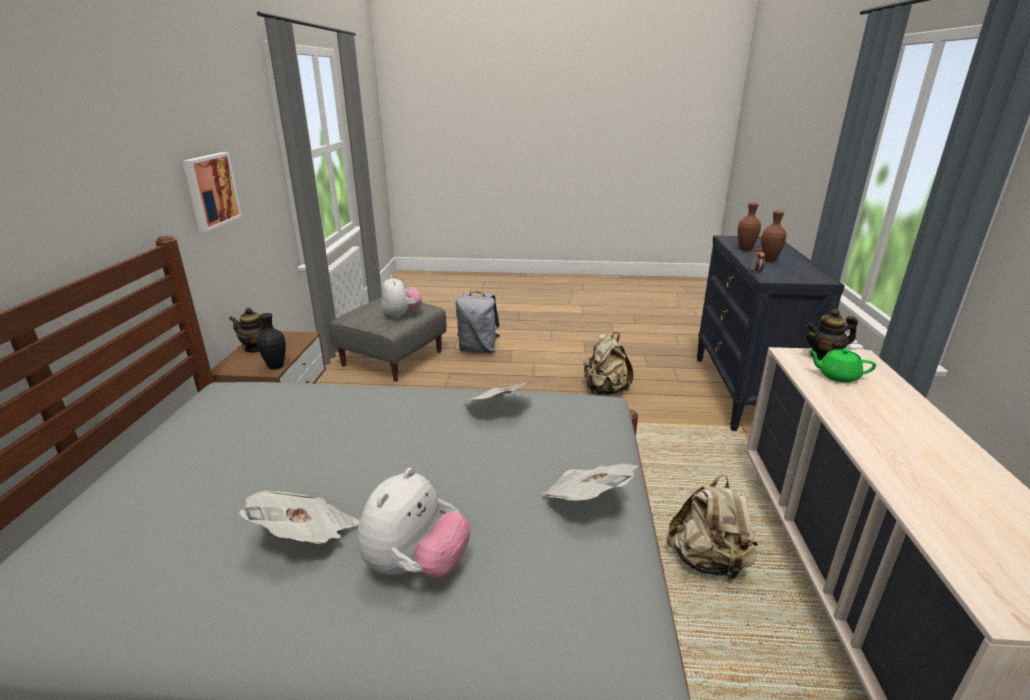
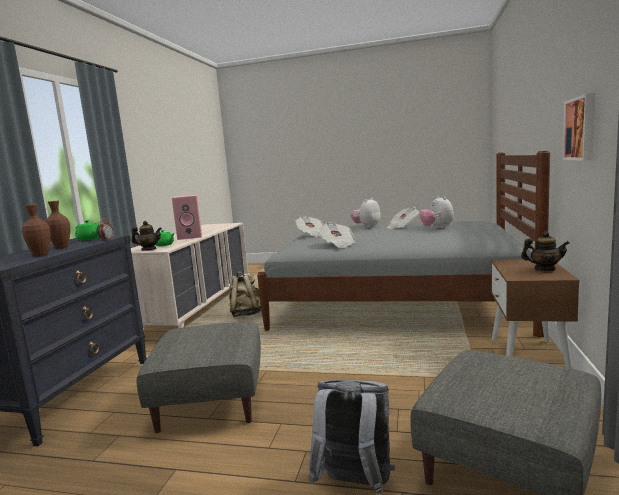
camera: 170 degrees left, 15 degrees down
black vase [256,313,286,369] -> none
plush toy [381,275,422,319] -> plush toy moved to [420,196,454,229]
beige backpack [583,332,633,395] -> grey ottoman [136,322,261,433]
none -> green teapot [75,220,100,241]
none -> pink speaker [172,195,202,240]

